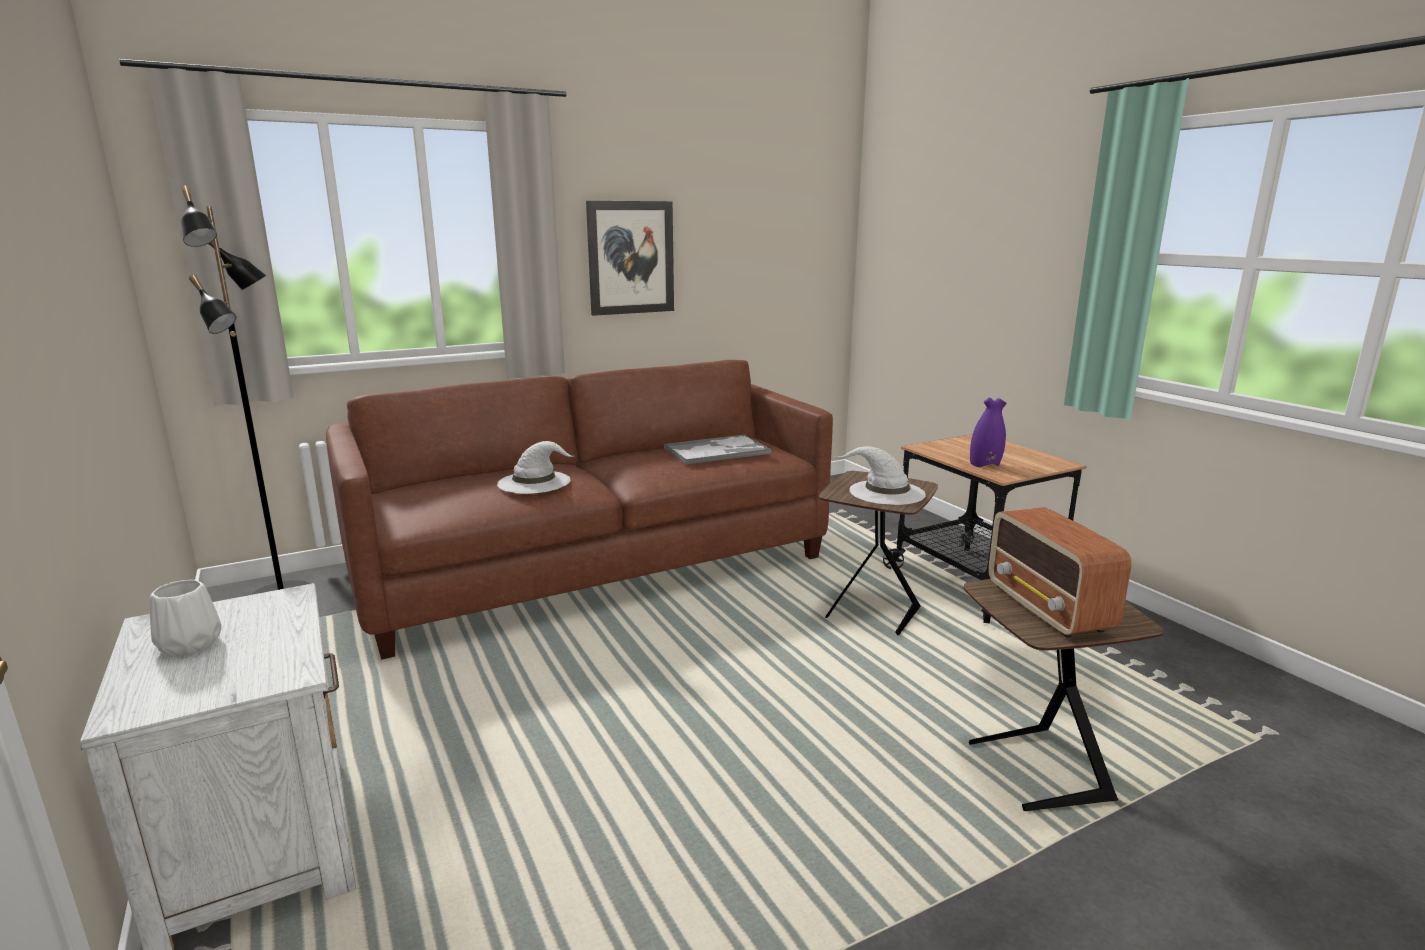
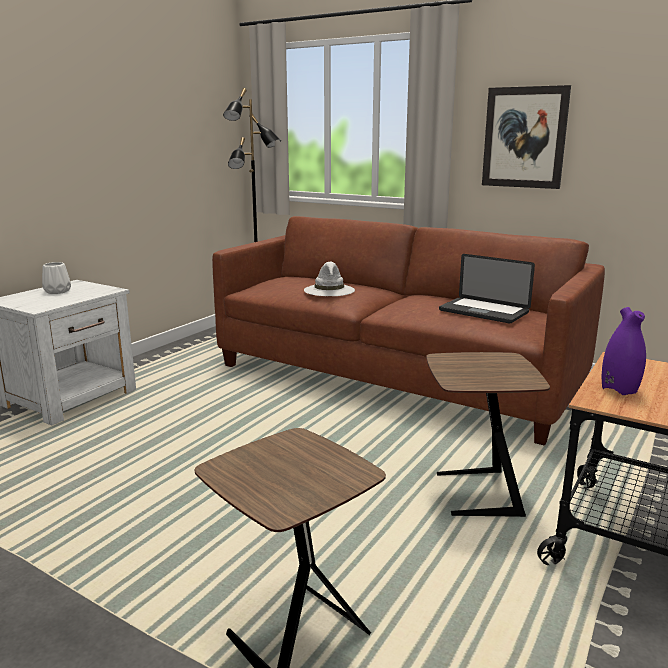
camera: 60 degrees right, 0 degrees up
tray [664,434,771,464] -> laptop [439,254,535,323]
white hat [835,446,925,505] -> none
radio [989,507,1131,638] -> none

